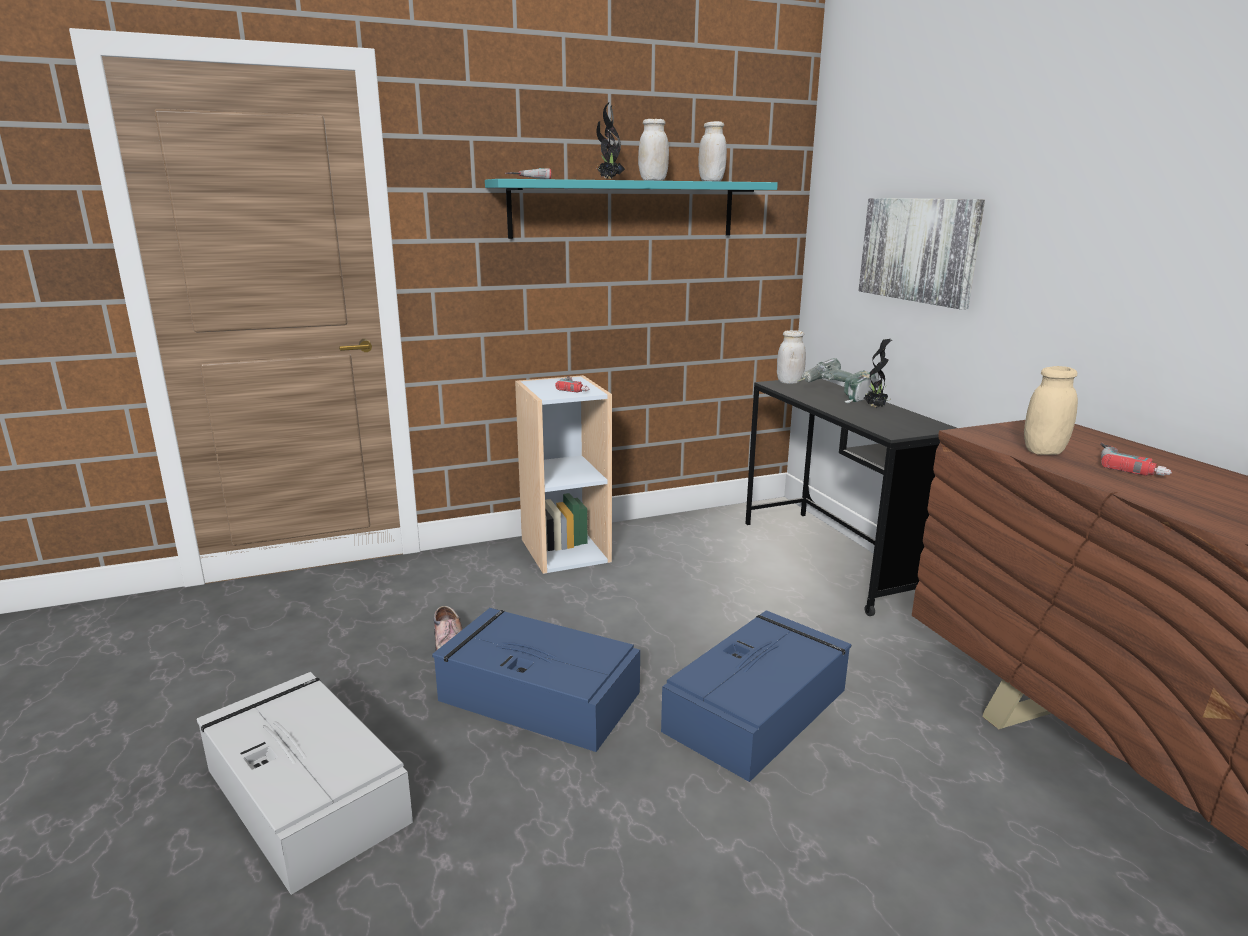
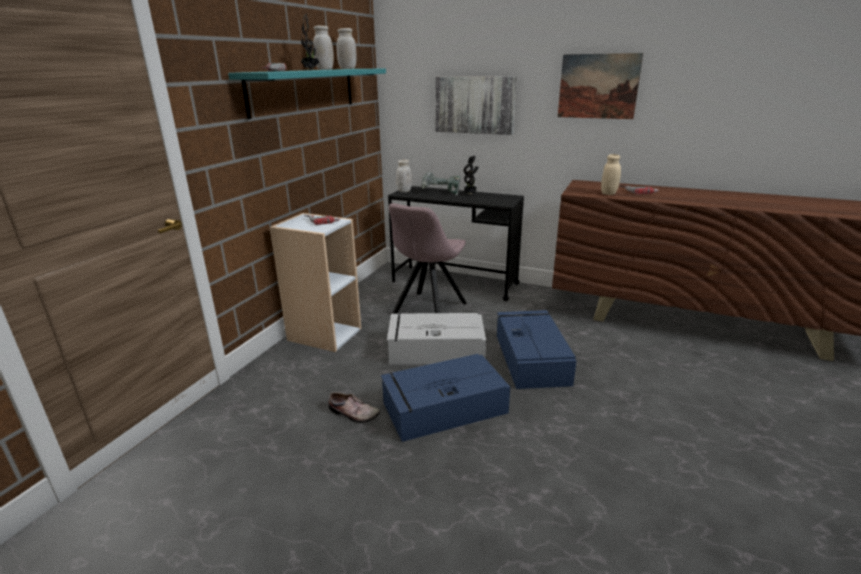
camera: 45 degrees left, 5 degrees up
grey storage box [196,672,413,895] -> grey storage box moved to [387,313,486,365]
none -> pink chair [389,203,467,314]
none -> picture [558,53,643,119]

